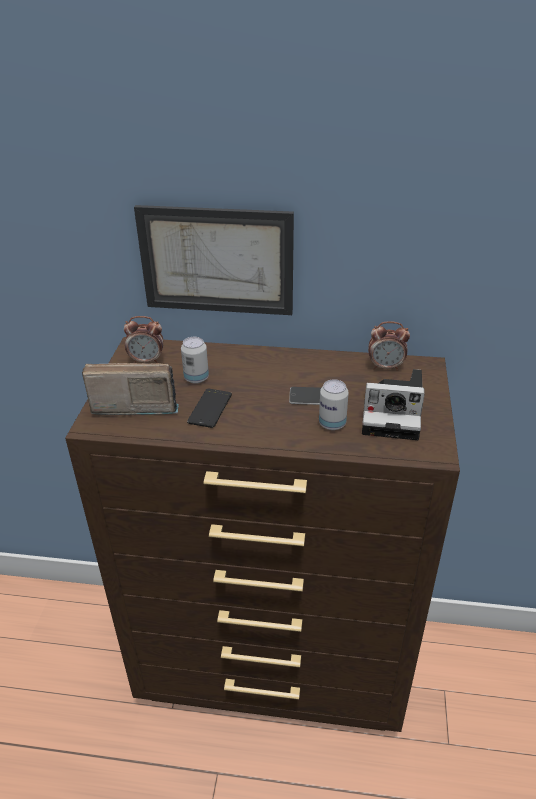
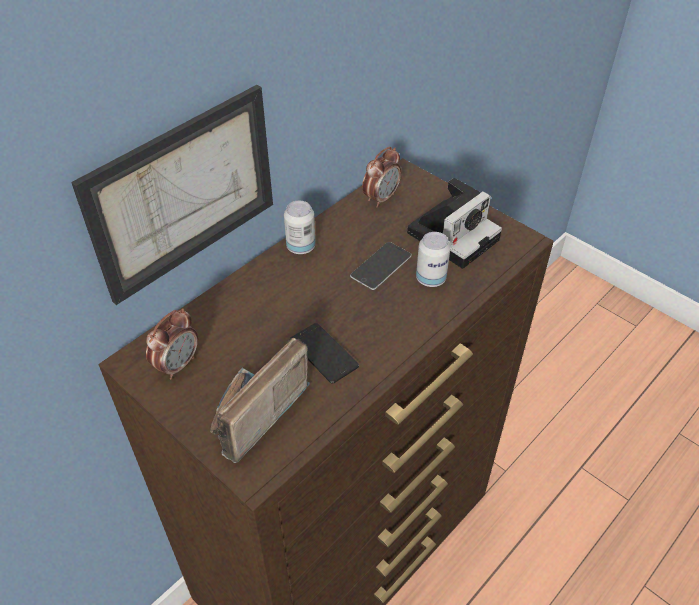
camera: 55 degrees left, 10 degrees up
can [181,337,209,384] -> can moved to [284,201,316,254]

